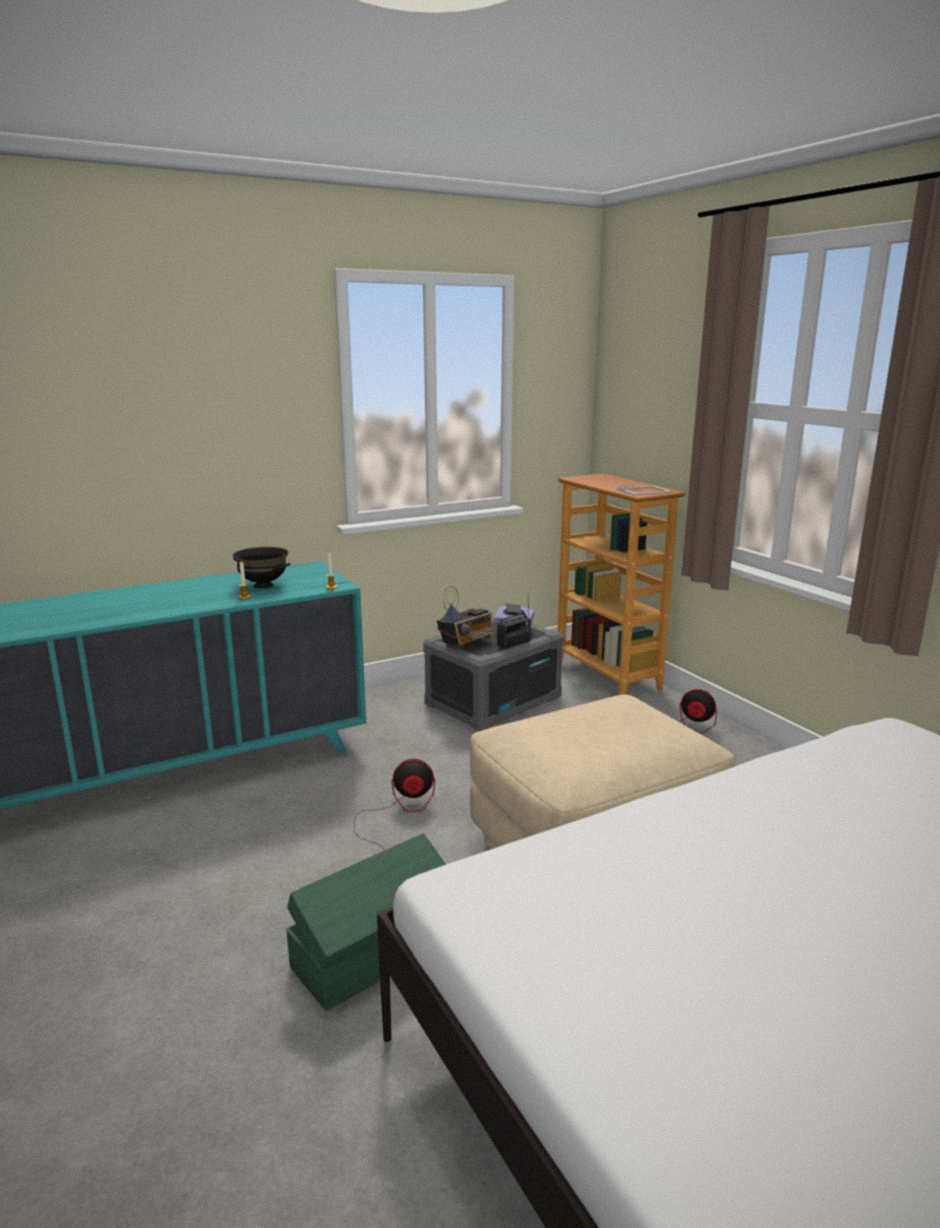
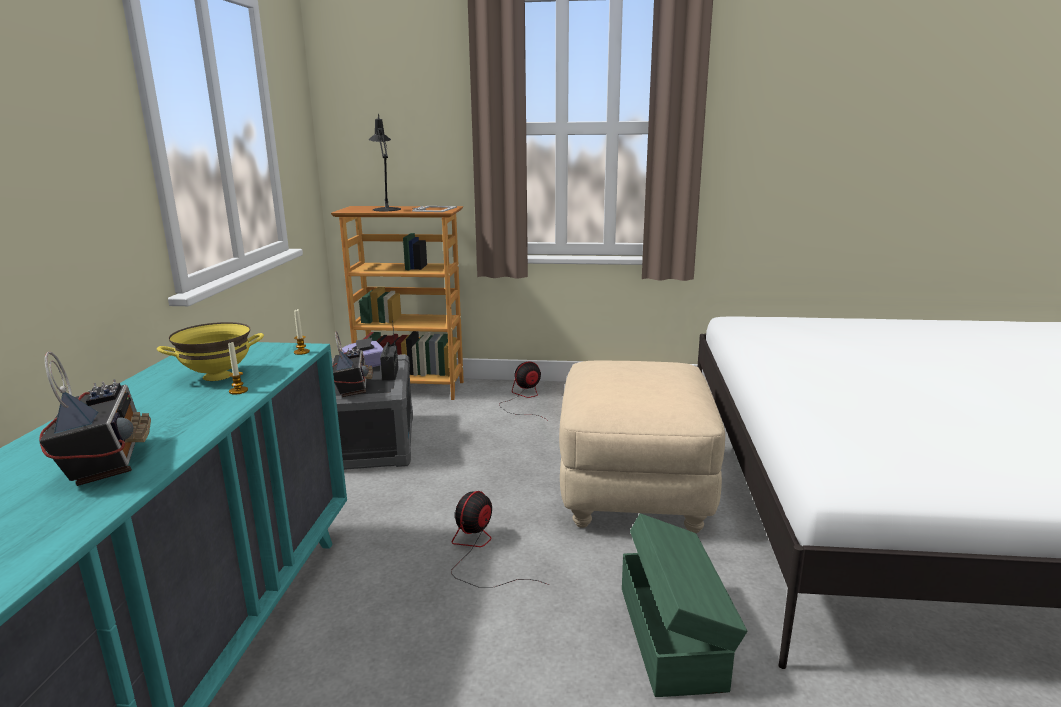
camera: 55 degrees left, 0 degrees up
black bowl [233,547,291,588] -> yellow bowl [157,322,264,381]
none -> radio [39,352,151,486]
none -> black table lamp [369,113,401,211]

